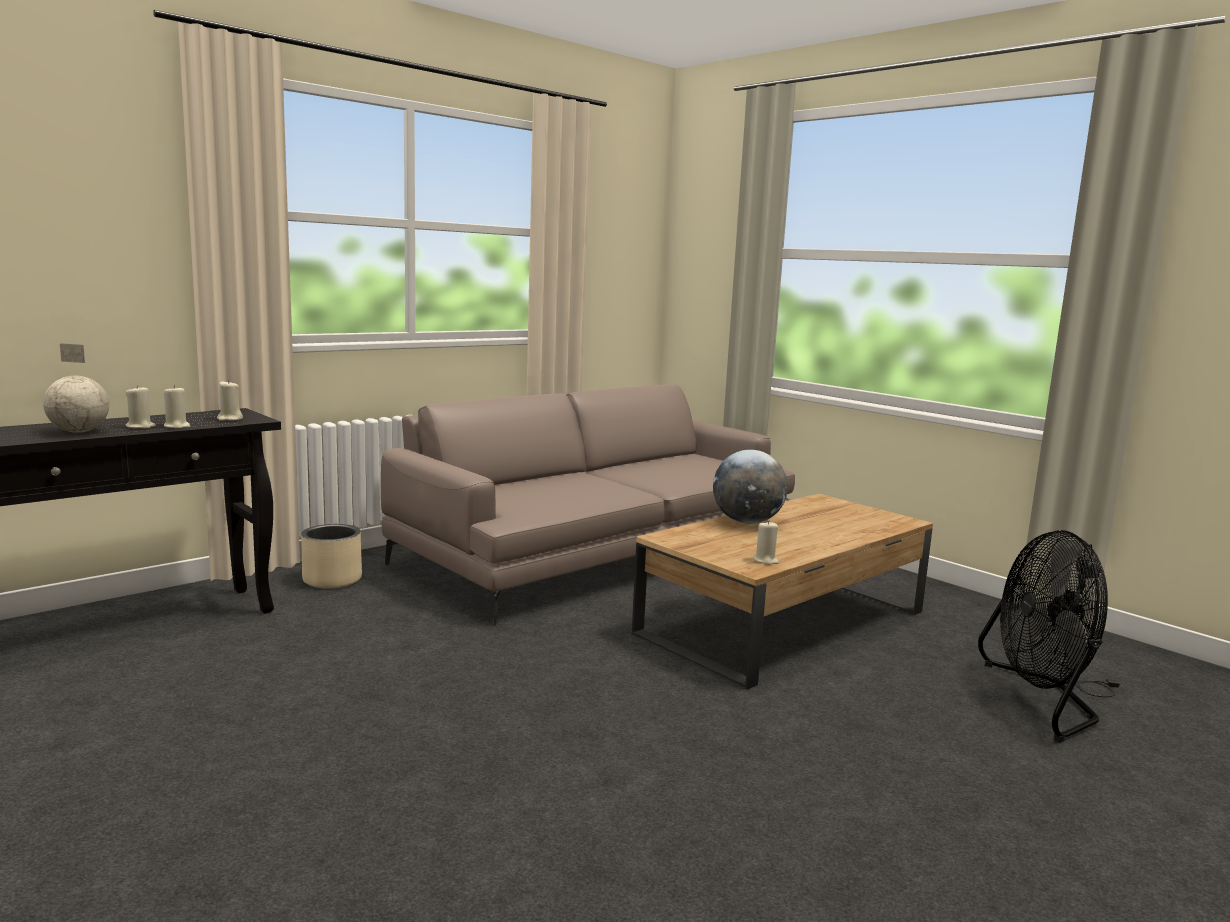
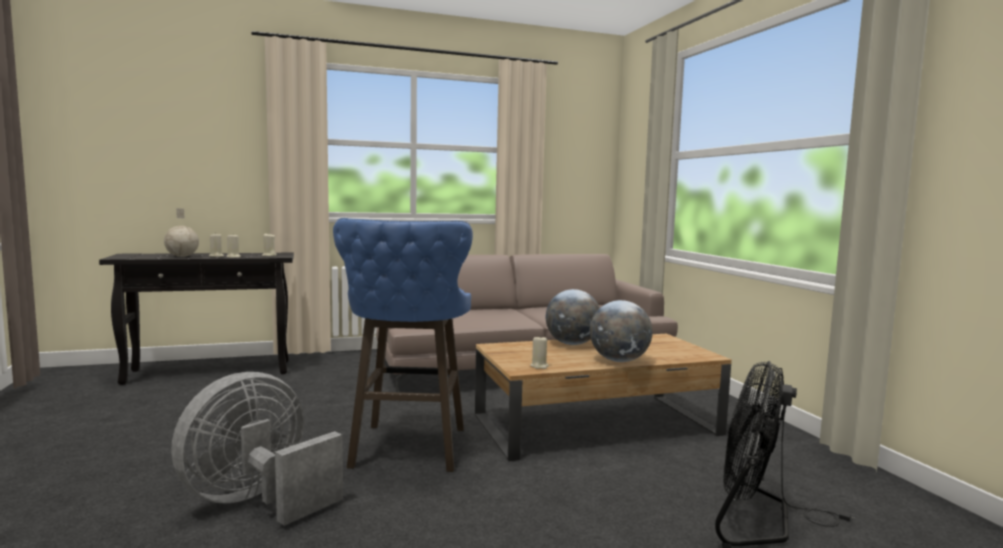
camera: 25 degrees right, 5 degrees down
beige planter [301,524,362,589] -> none
none -> grey fan [171,372,343,526]
none -> blue stool [333,218,473,472]
none -> globe [590,300,653,362]

